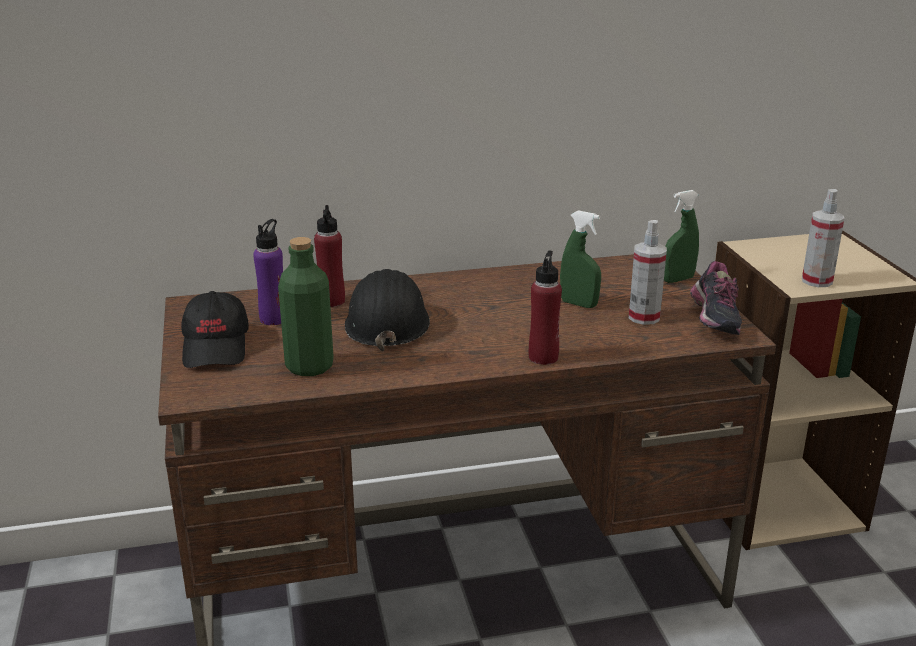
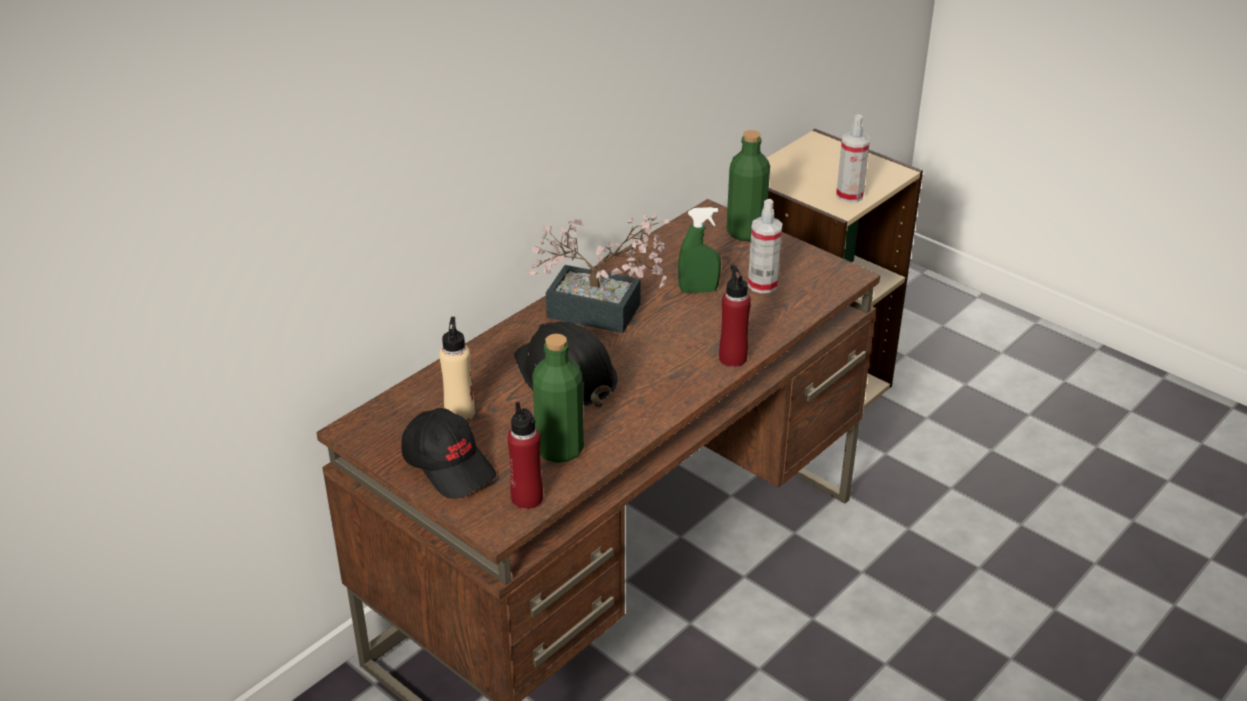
camera: 35 degrees left, 10 degrees up
purple bottle [253,219,283,325] -> beige bottle [439,317,475,421]
red bottle [314,205,345,307] -> red bottle moved to [507,402,543,509]
green spray bottle [664,190,699,283] -> green bottle [726,130,770,241]
shoe [690,261,742,335] -> none
none -> potted plant [527,214,669,333]

